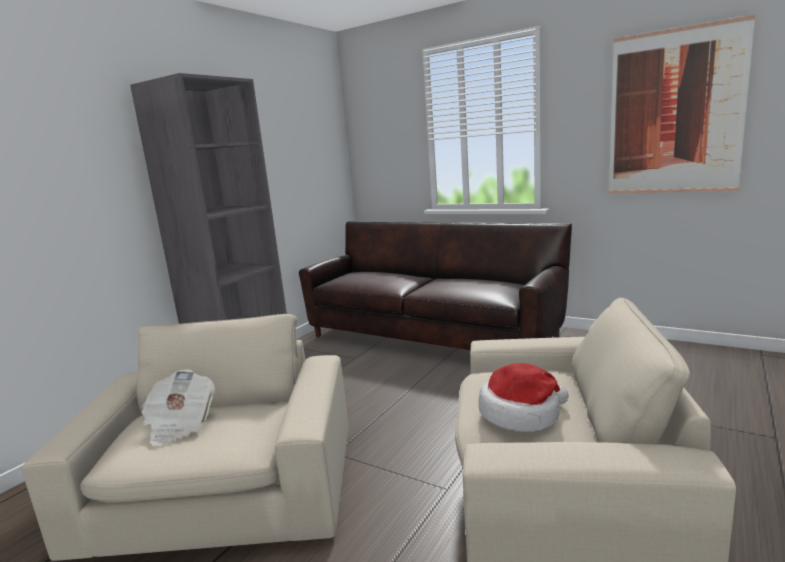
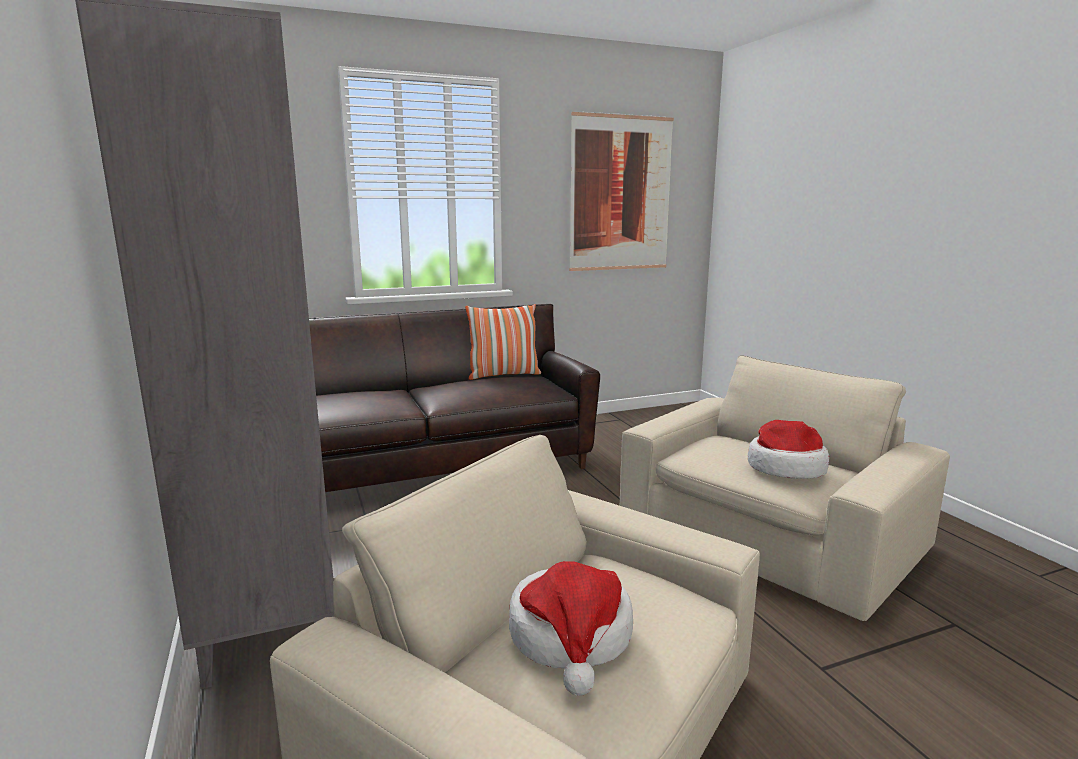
camera: 55 degrees left, 0 degrees up
newspaper [141,369,215,446] -> hat [509,561,633,696]
none -> pillow [465,304,541,380]

